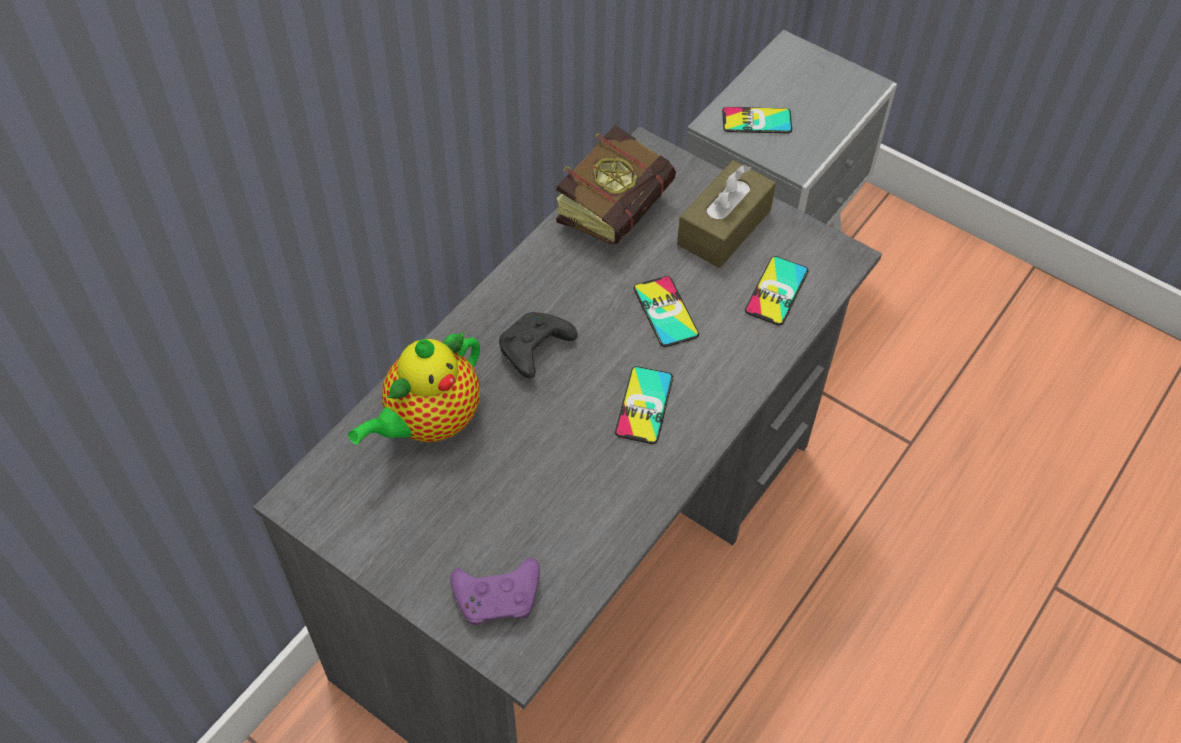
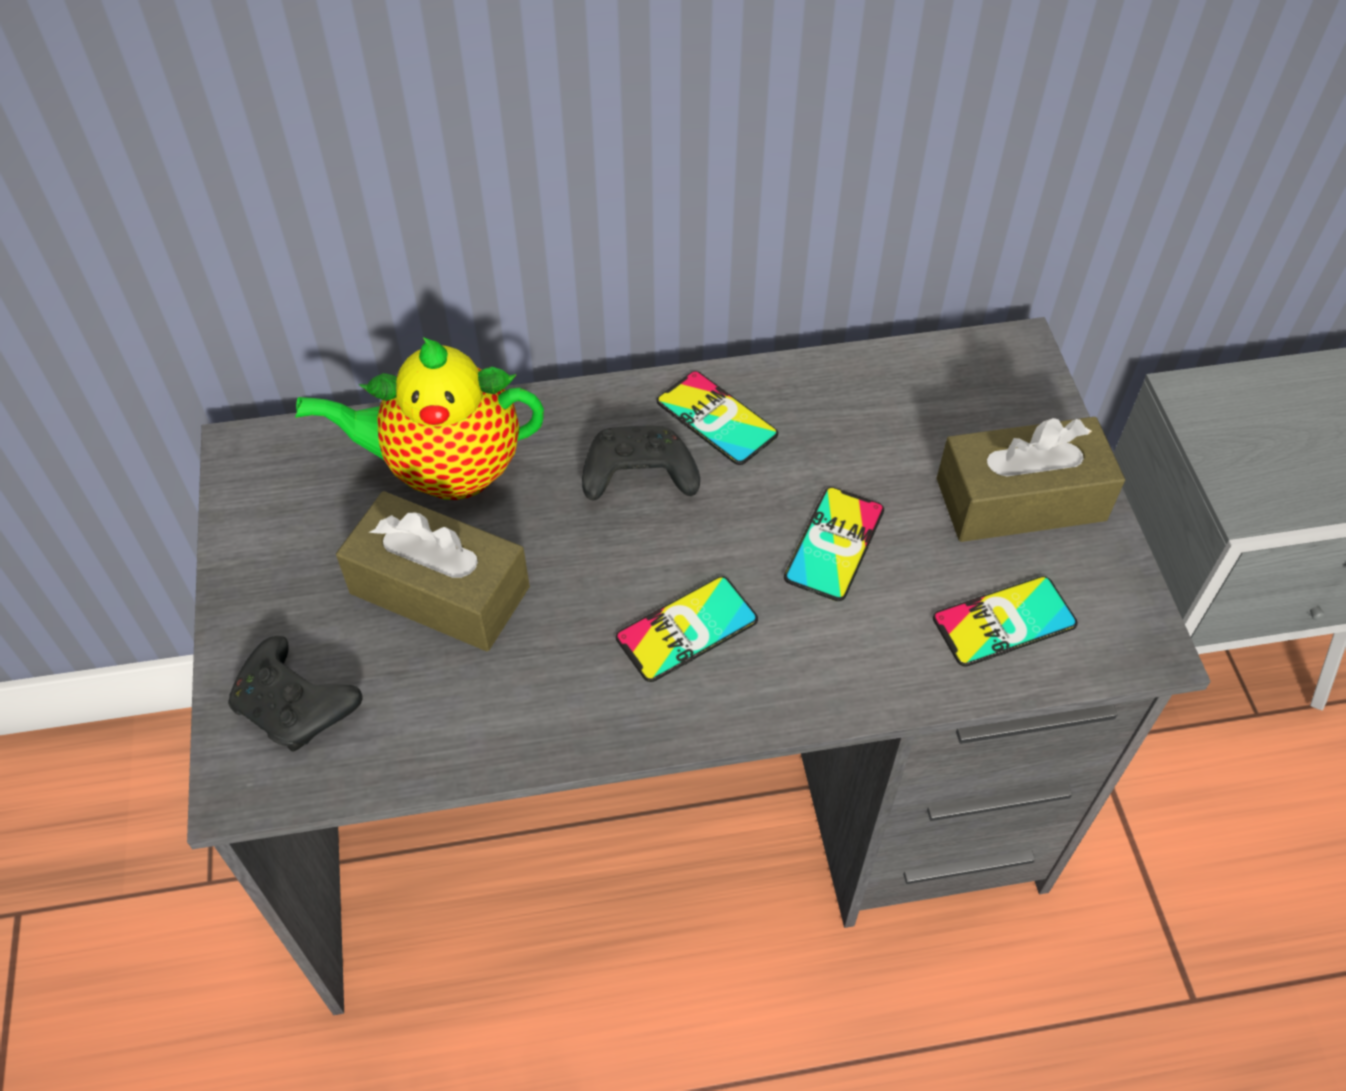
camera: 45 degrees right, 0 degrees up
purple game controller [450,558,540,626] -> black game controller [228,636,363,752]
book [556,125,676,245] -> none
phone [722,107,792,133] -> phone moved to [657,371,778,465]
none -> brown tissue box [336,491,530,652]

